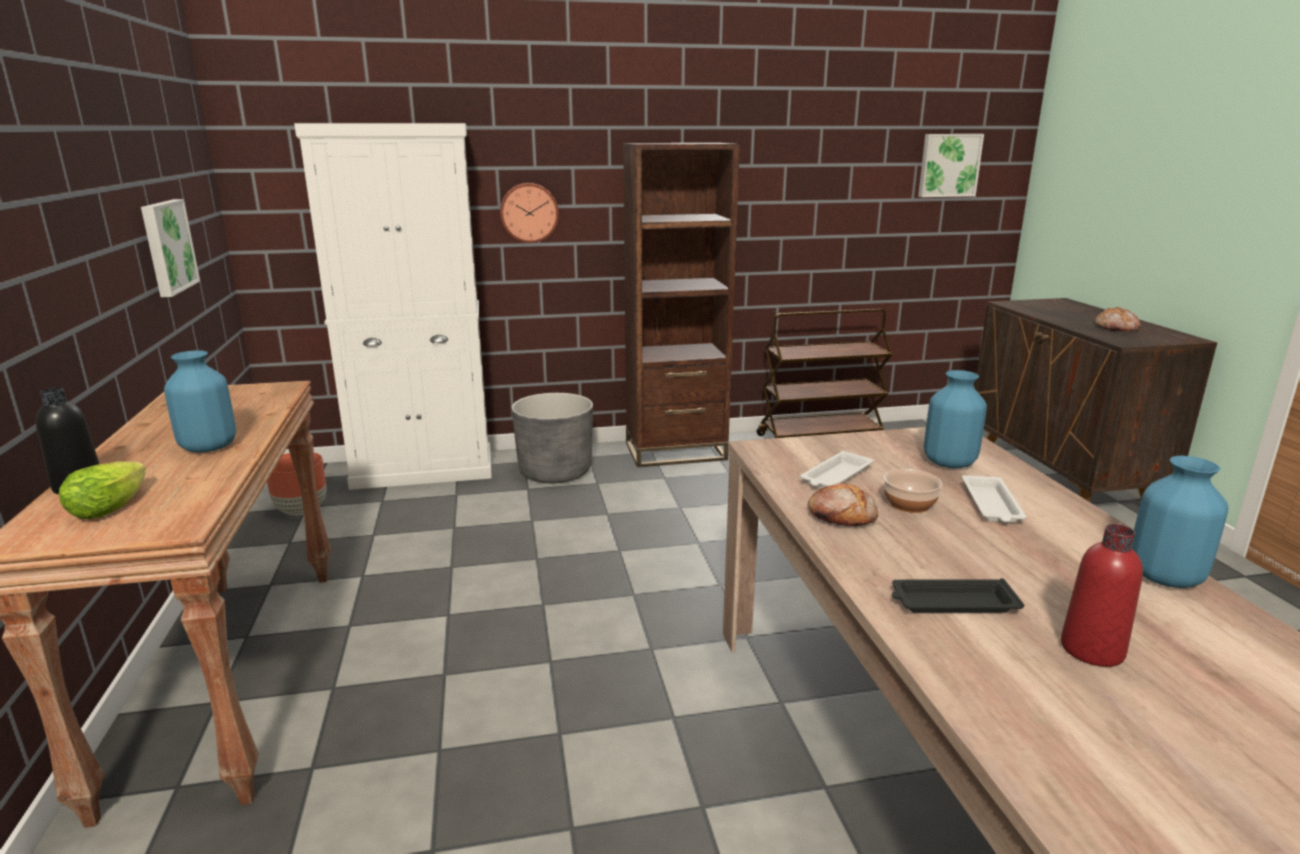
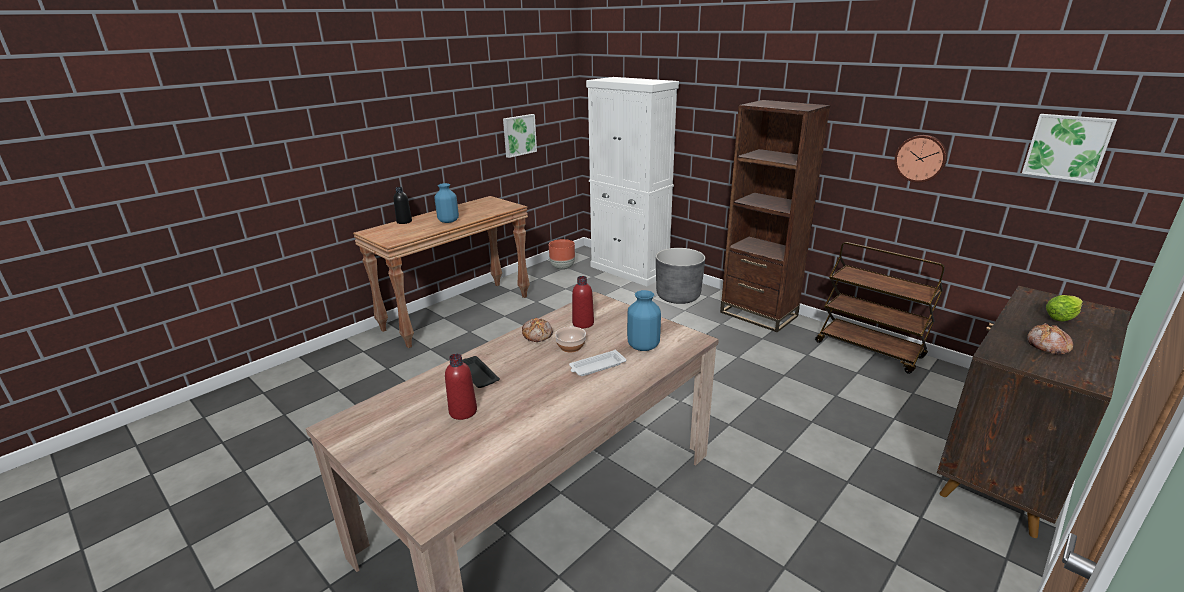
camera: 55 degrees right, 5 degrees up
lettuce [59,461,146,519] -> lettuce moved to [1046,295,1083,322]
wall clock [500,183,559,243] -> wall clock moved to [895,135,947,182]
white tray [800,451,873,488] -> red bottle [572,276,594,328]
blue vase [1132,456,1228,588] -> none

